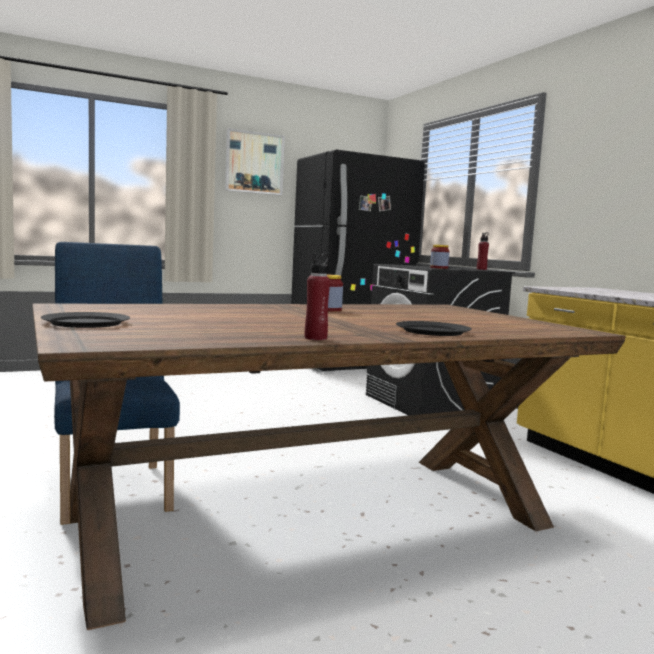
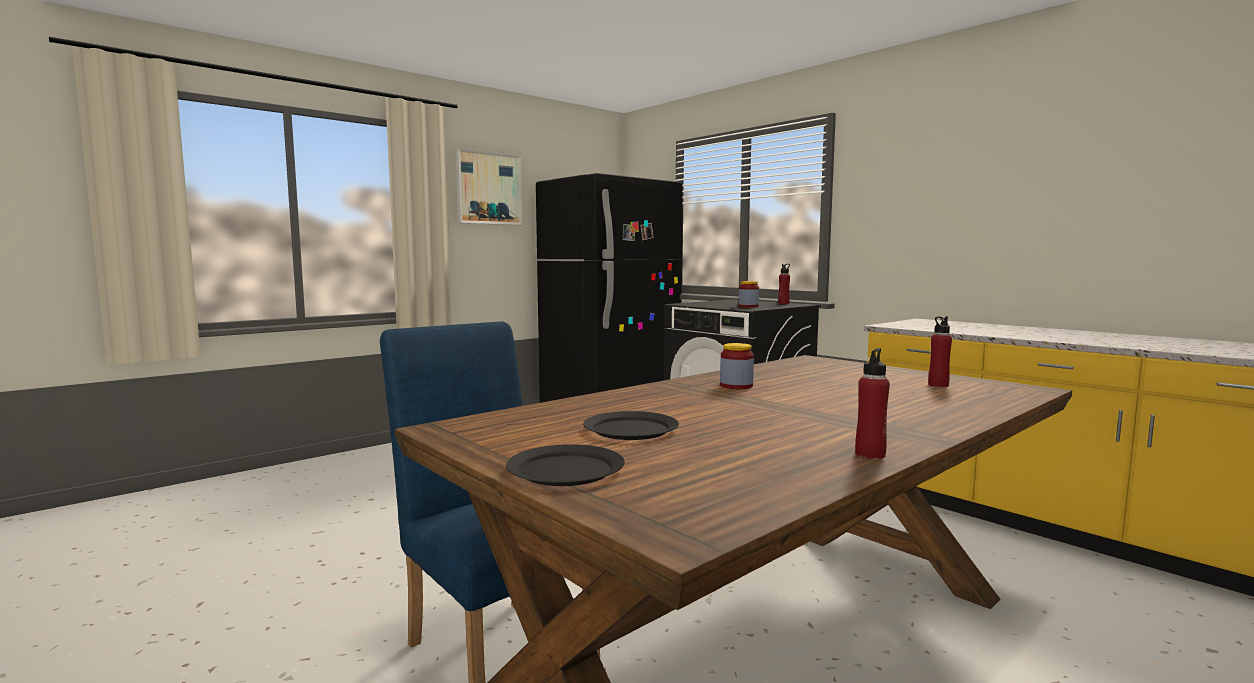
camera: 15 degrees left, 0 degrees up
black plate [396,321,472,336] -> black plate moved to [583,411,679,440]
none -> red bottle [928,316,952,387]

